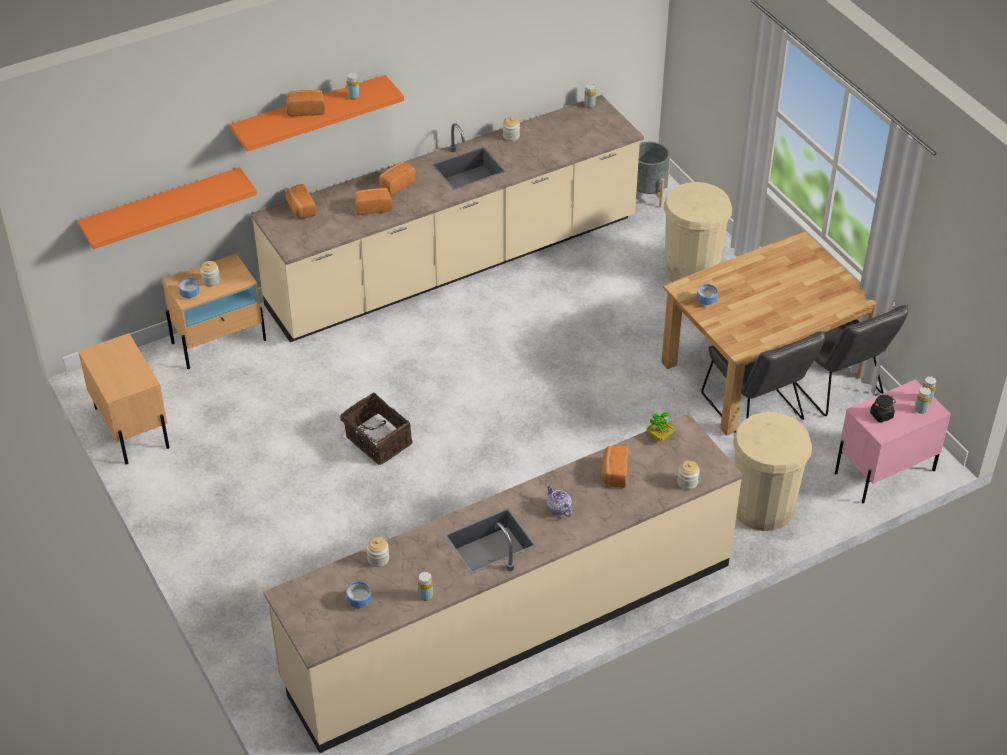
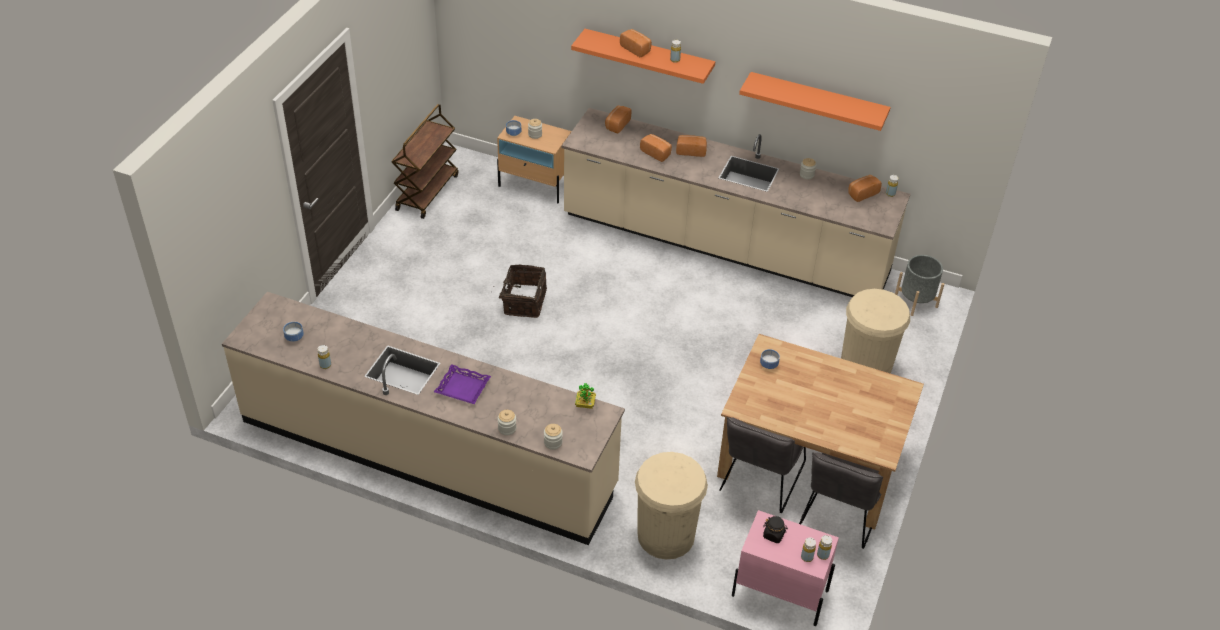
camera: 50 degrees right, 0 degrees up
orange shelf [78,167,257,249] -> orange shelf moved to [739,72,891,131]
beige nightstand [78,333,170,465] -> brown cart [392,104,459,219]
jar [367,537,389,567] -> jar moved to [498,410,516,435]
teapot [547,484,572,517] -> purple tray [434,364,491,404]
bread [601,445,628,488] -> bread moved to [848,175,882,202]

